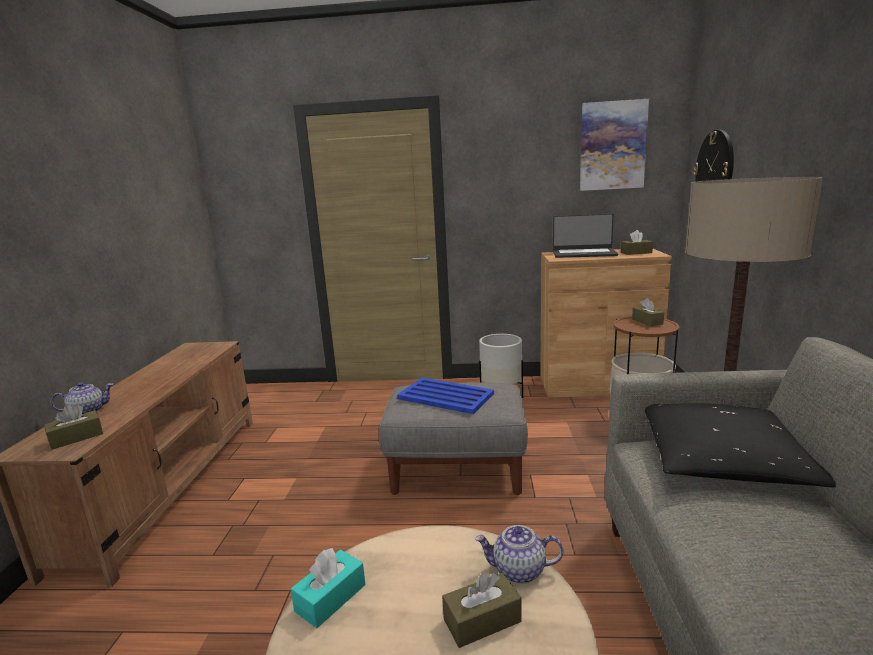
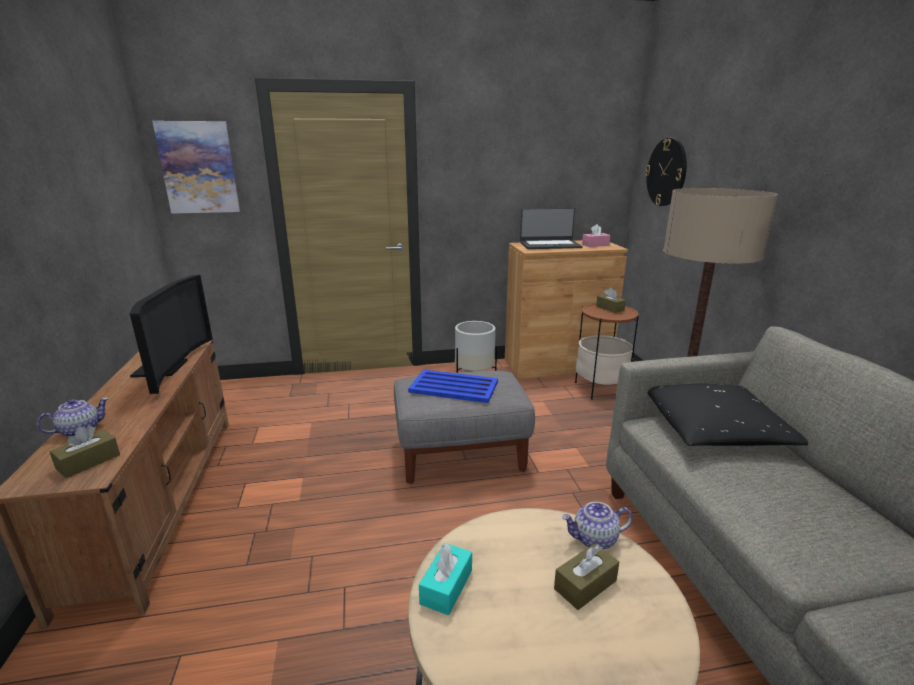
camera: 15 degrees left, 5 degrees up
picture [580,99,649,191] -> picture moved to [152,121,240,214]
brown tissue box [621,230,653,255] -> pink tissue box [582,224,610,247]
none -> television [130,275,213,394]

